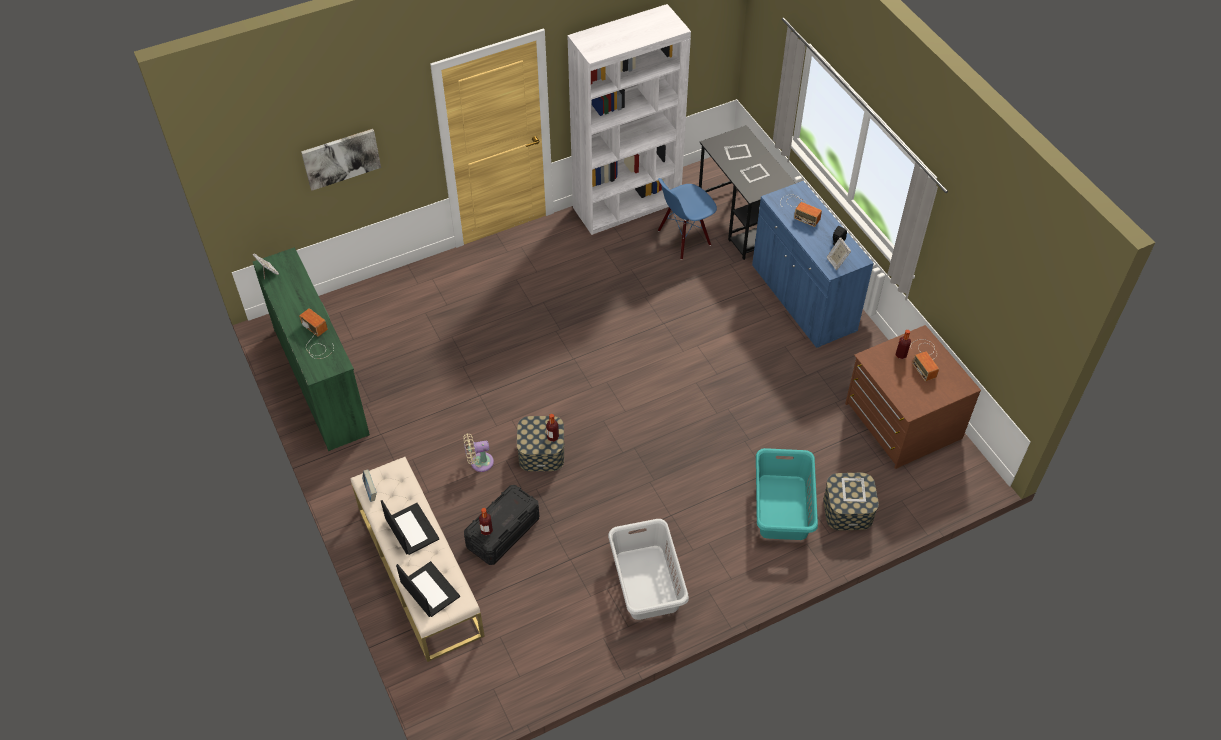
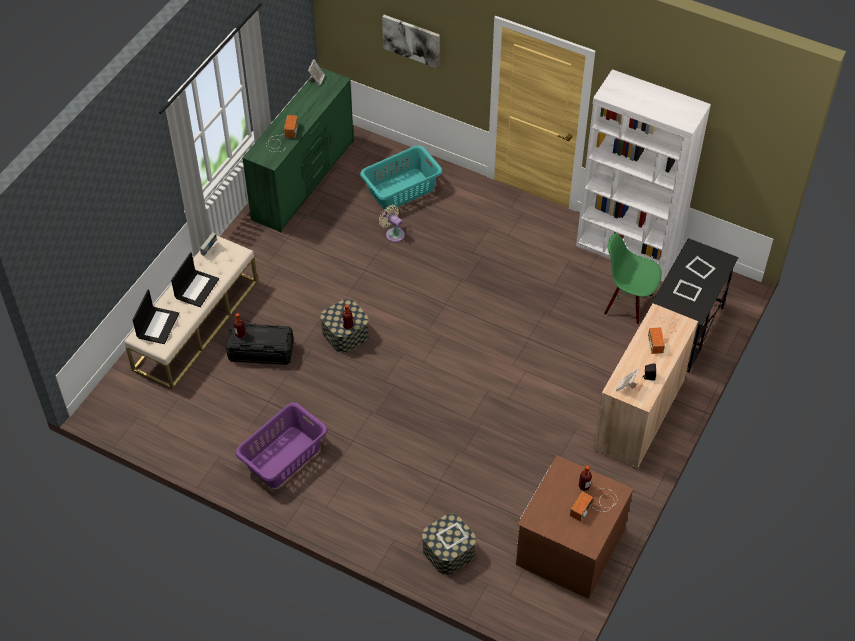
camera: 55 degrees right, 0 degrees up
beige fan [463,433,494,472] -> beige fan moved to [379,205,405,242]
grey laundry basket [608,519,689,620] -> purple laundry basket [235,403,328,488]
blue chair [658,178,717,260] -> green chair [604,233,662,325]
blue cabinet [752,181,874,348] -> beige cabinet [593,303,698,469]
turquoise laundry basket [756,448,818,540] -> turquoise laundry basket moved to [360,145,443,210]

